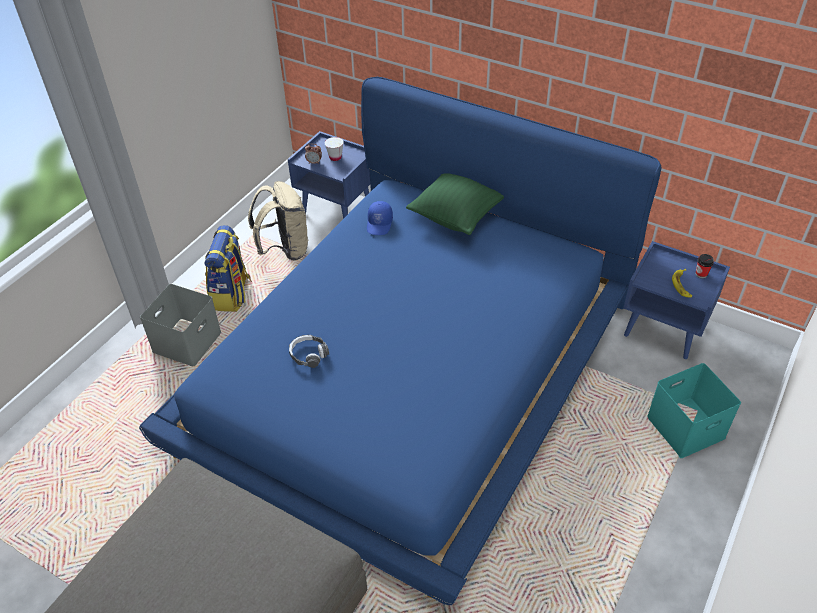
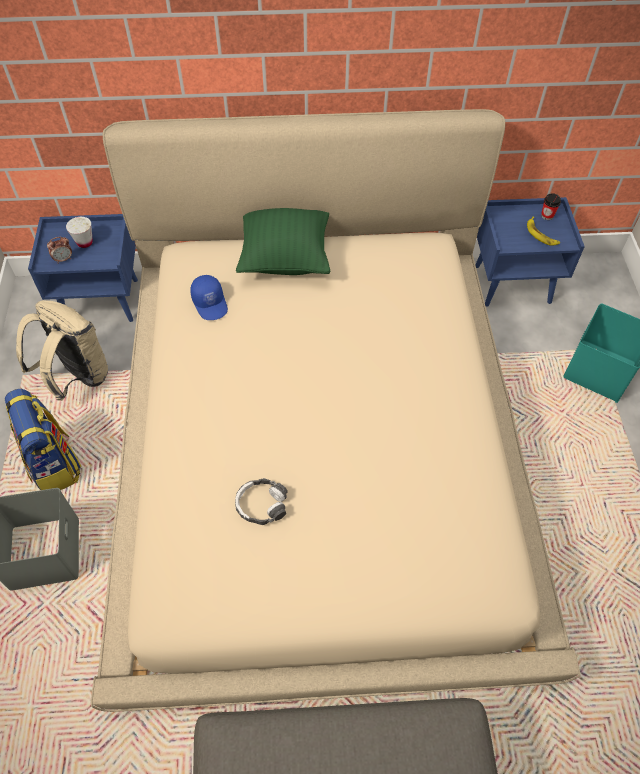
camera: 35 degrees left, 10 degrees up
blue bed [139,77,661,605] -> beige bed [91,109,580,712]

